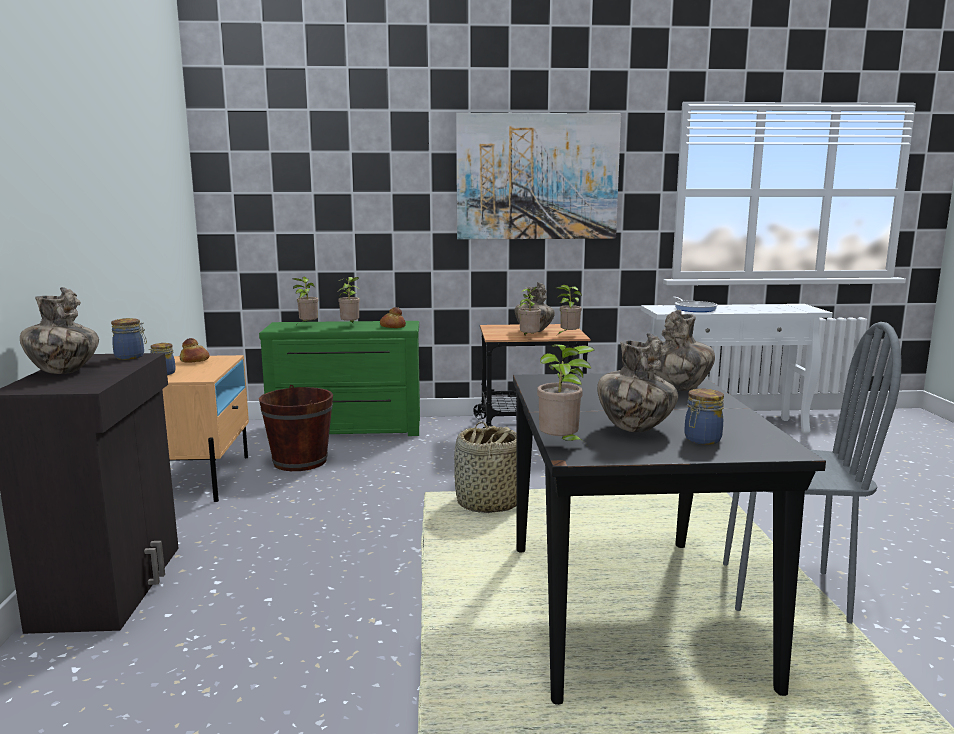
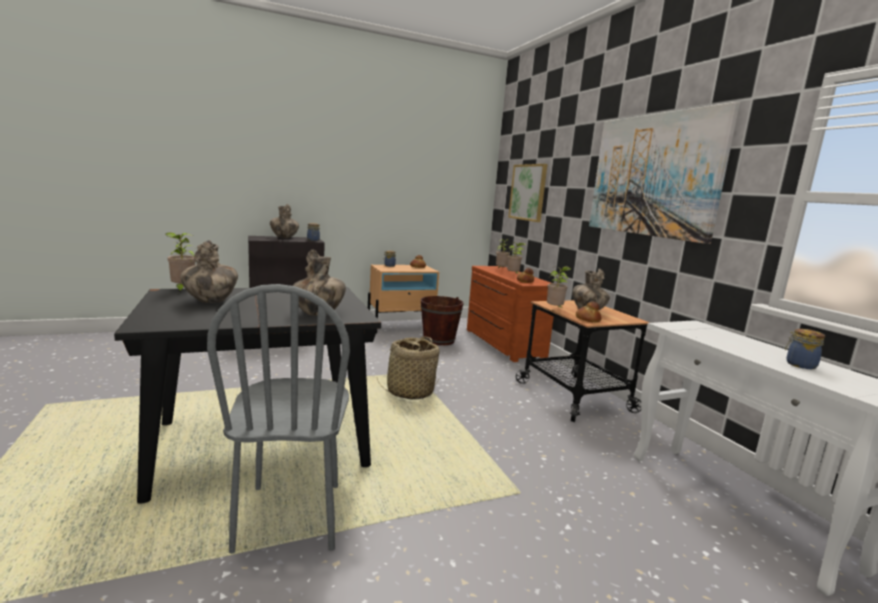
camera: 70 degrees right, 0 degrees up
green dresser [259,321,420,439] -> brown dresser [467,266,554,362]
potted plant [556,285,582,335] -> bread [576,301,601,322]
frying pan [673,297,717,312] -> none
jar [684,389,724,445] -> jar moved to [785,329,825,369]
none -> picture [508,164,547,222]

